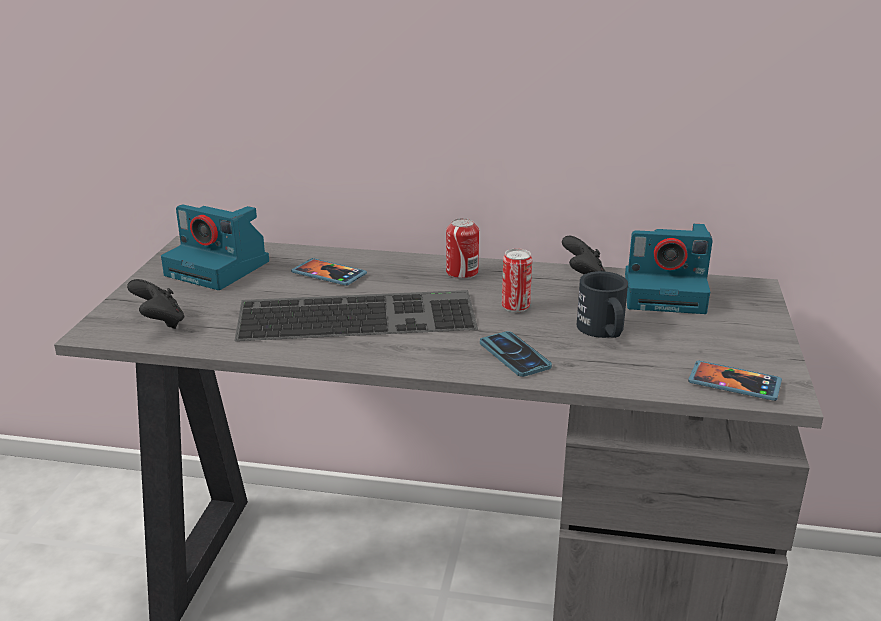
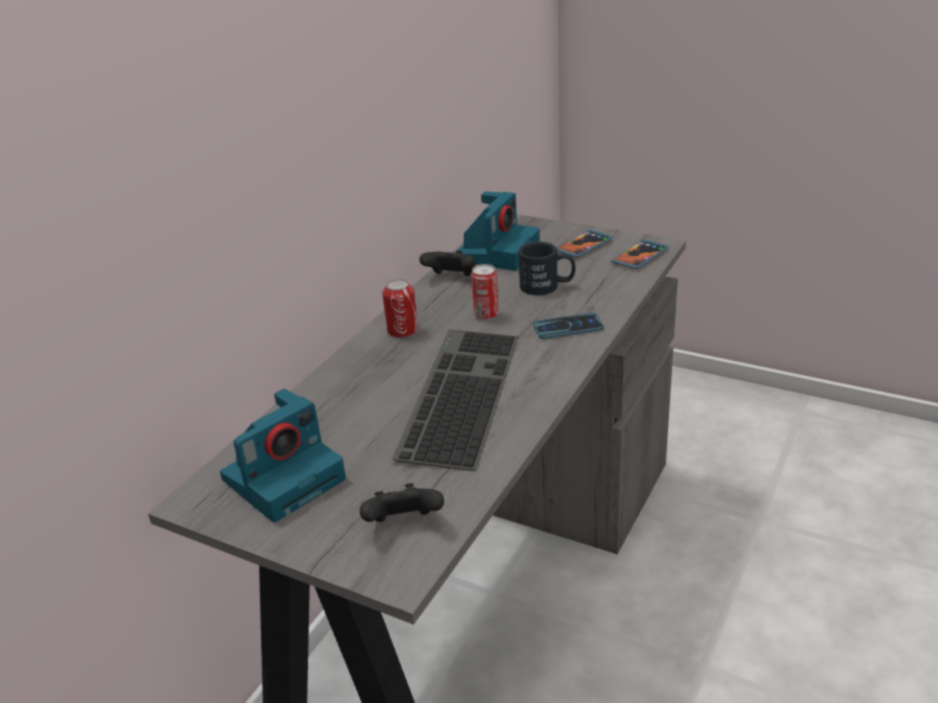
camera: 70 degrees left, 5 degrees up
phone [291,258,367,286] -> phone moved to [556,230,613,258]

